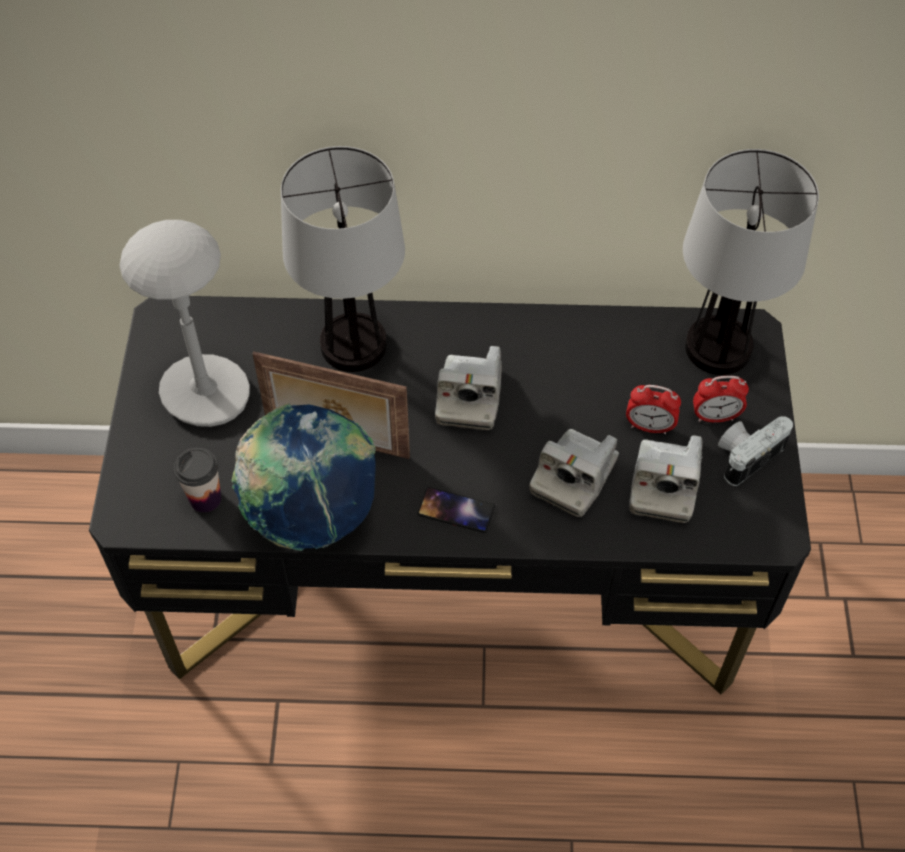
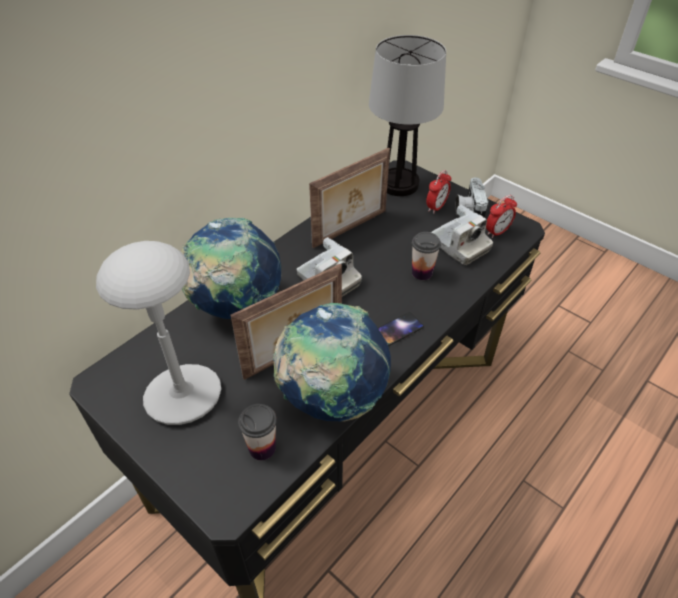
camera: 50 degrees left, 10 degrees down
table lamp [281,146,405,372] -> globe [181,218,281,319]
camera [530,429,619,517] -> cup [412,232,441,280]
alarm clock [626,385,681,434] -> alarm clock moved to [486,195,517,238]
none -> picture frame [309,147,390,248]

